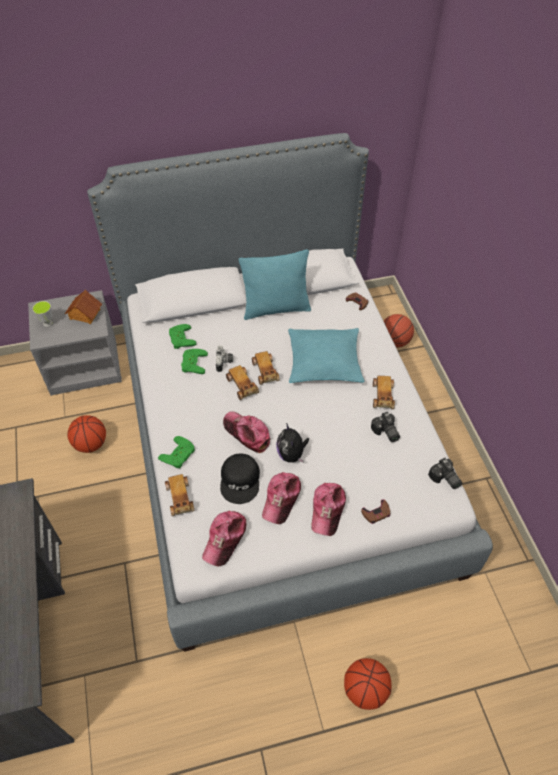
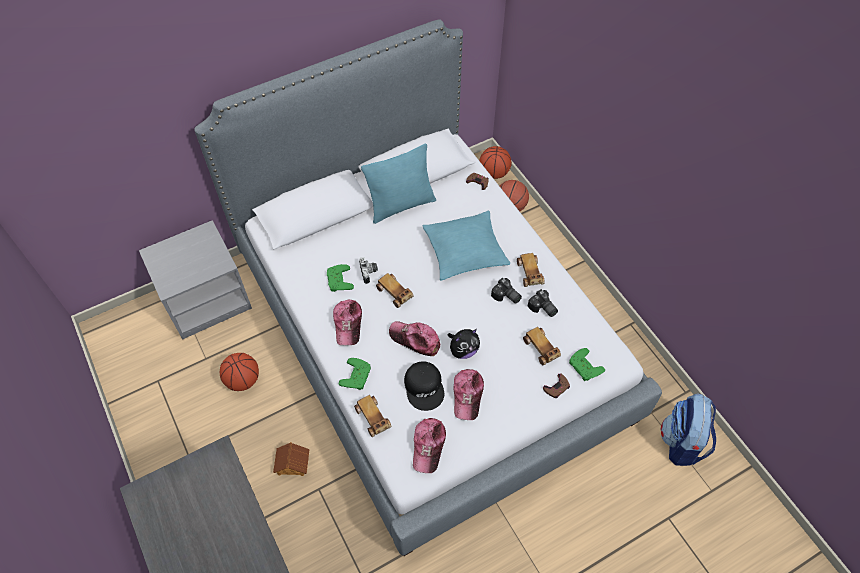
camera: 15 degrees left, 5 degrees up
cup [32,301,53,327] -> none
toy house [65,290,102,324] -> toy house moved to [273,442,310,476]
green game controller [169,324,196,349] -> green game controller moved to [569,348,605,381]
toy car [252,351,280,385] -> toy car moved to [523,327,561,366]
plush toy [276,423,309,463] -> plush toy turned 90 degrees counterclockwise [447,329,480,359]
cap [311,483,346,536] -> cap moved to [333,300,362,345]
basketball [344,658,392,710] -> basketball moved to [479,146,512,179]
camera [428,458,462,489] -> camera moved to [491,278,522,304]
none -> backpack [661,393,716,466]

